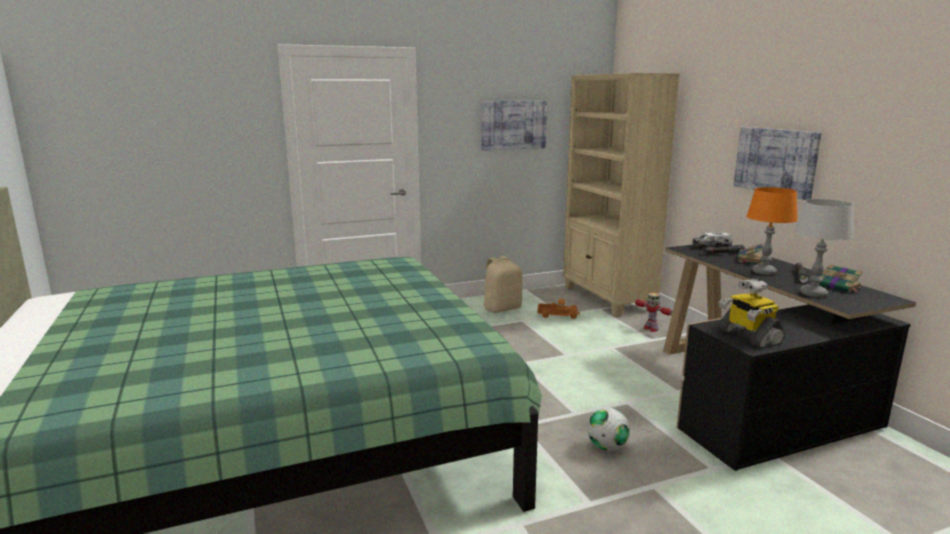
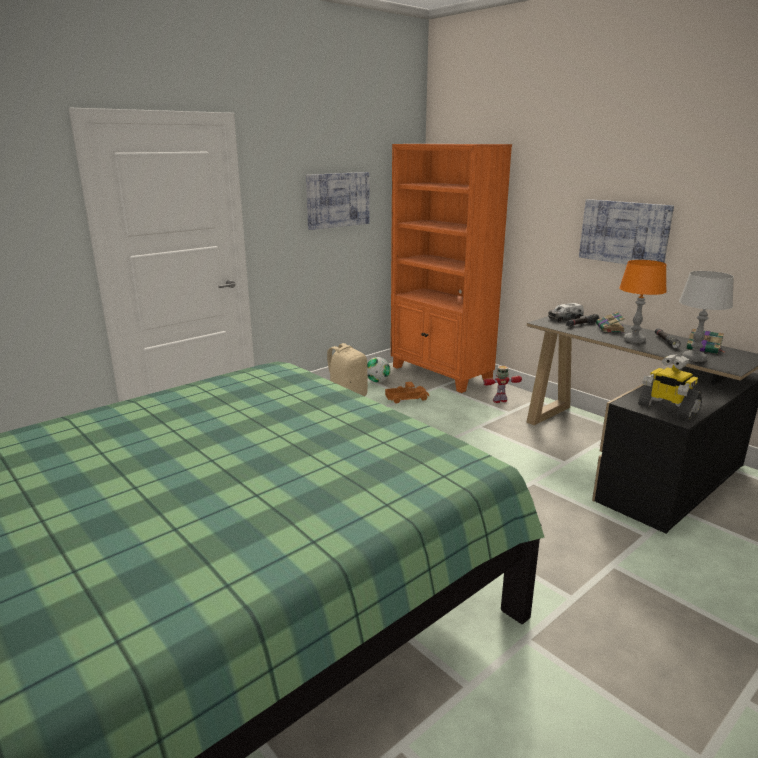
camera: 20 degrees left, 5 degrees up
beige bookcase [563,73,680,317] -> orange bookcase [391,144,512,393]
football [587,407,630,451] -> football moved to [367,357,391,382]
toy robot [635,292,672,332] -> toy robot turned 135 degrees clockwise [483,366,522,403]

